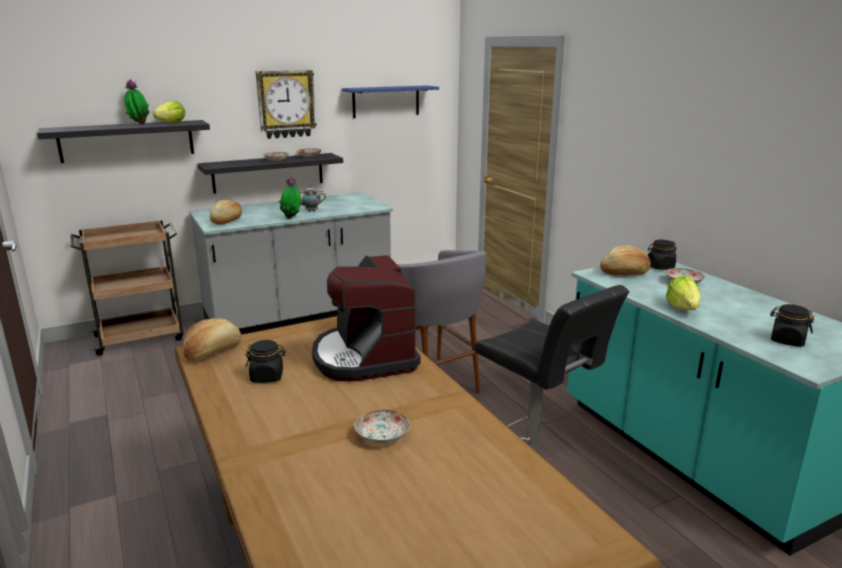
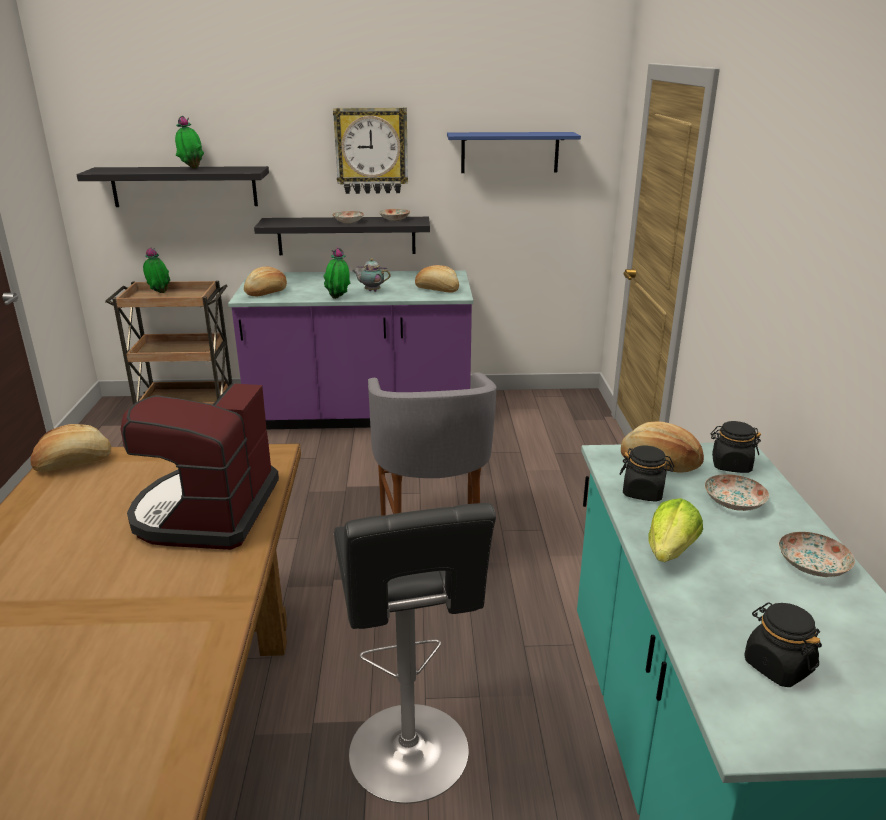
camera: 25 degrees right, 5 degrees up
lettuce [153,101,185,122] -> none
grey counter [189,192,393,335] -> purple counter [228,270,473,429]
black jar [246,340,286,383] -> black jar moved to [619,445,674,502]
plate [354,410,410,444] -> plate moved to [778,532,855,577]
none -> potted plant [143,247,170,293]
none -> bread [415,265,459,293]

